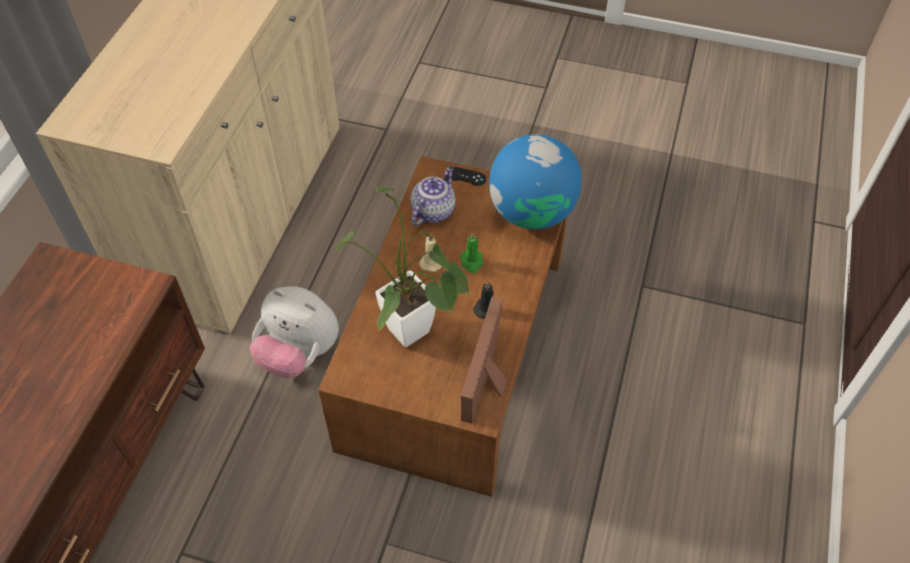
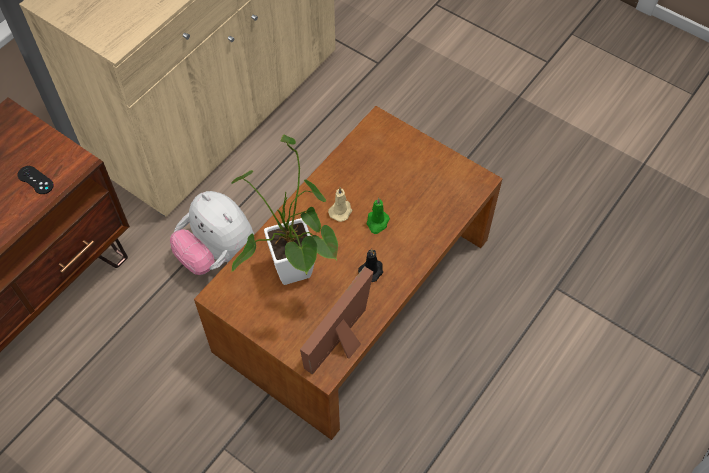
camera: 20 degrees right, 5 degrees up
teapot [410,166,456,226] -> none
black game controller [452,167,486,186] -> black game controller moved to [18,166,54,194]
globe [489,135,582,229] -> none

